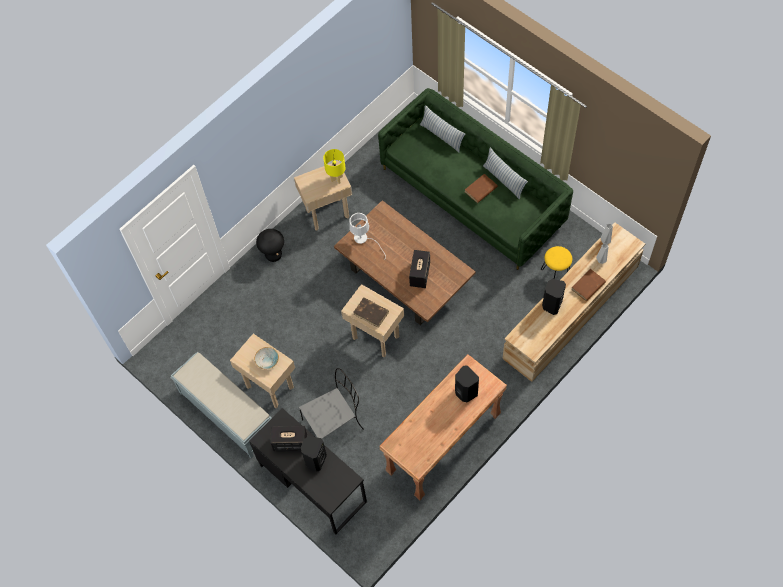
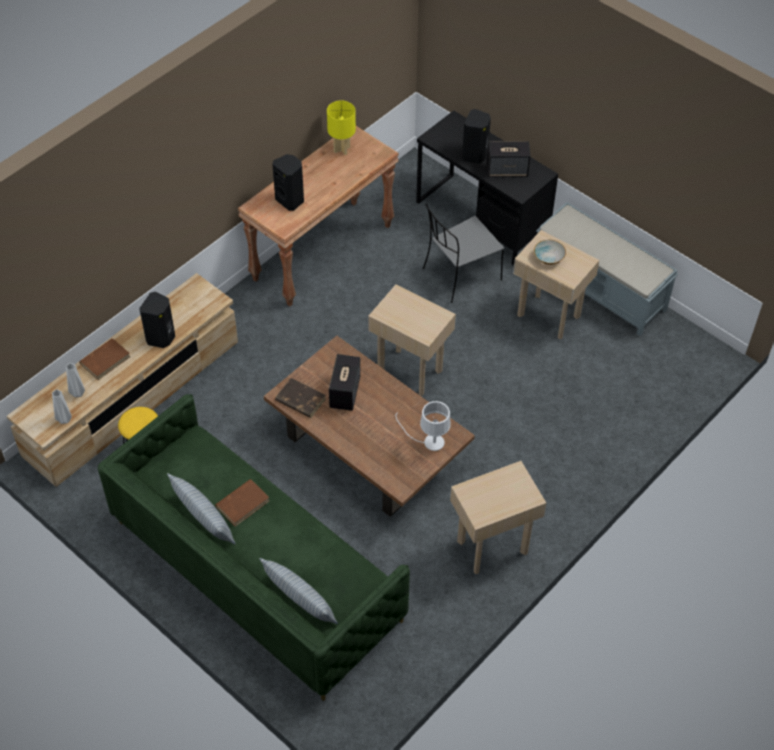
camera: 175 degrees right, 10 degrees down
black stool [256,229,284,262] -> none
yellow table lamp [323,149,346,184] -> yellow table lamp moved to [327,101,356,155]
brown book [353,297,389,328] -> brown book moved to [275,378,326,418]

